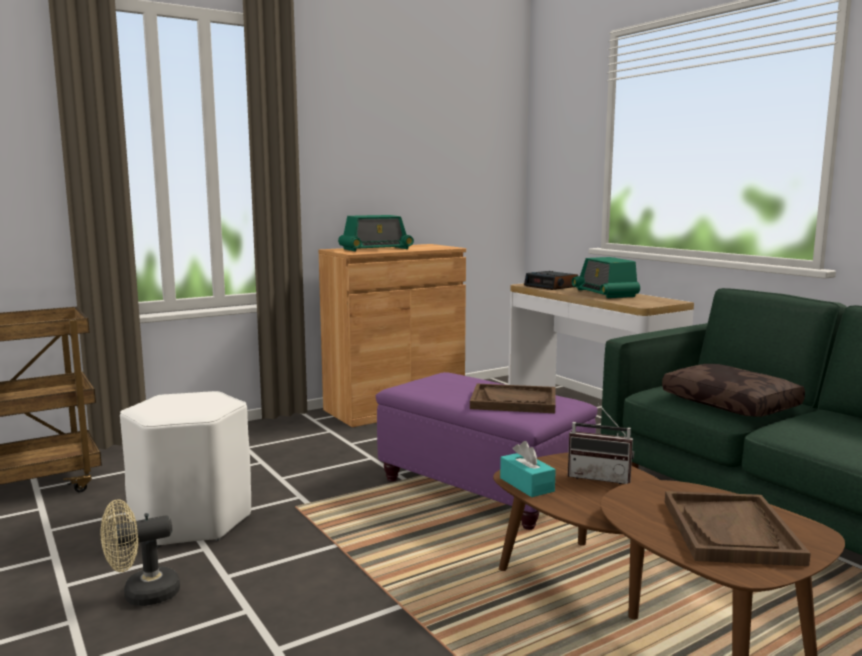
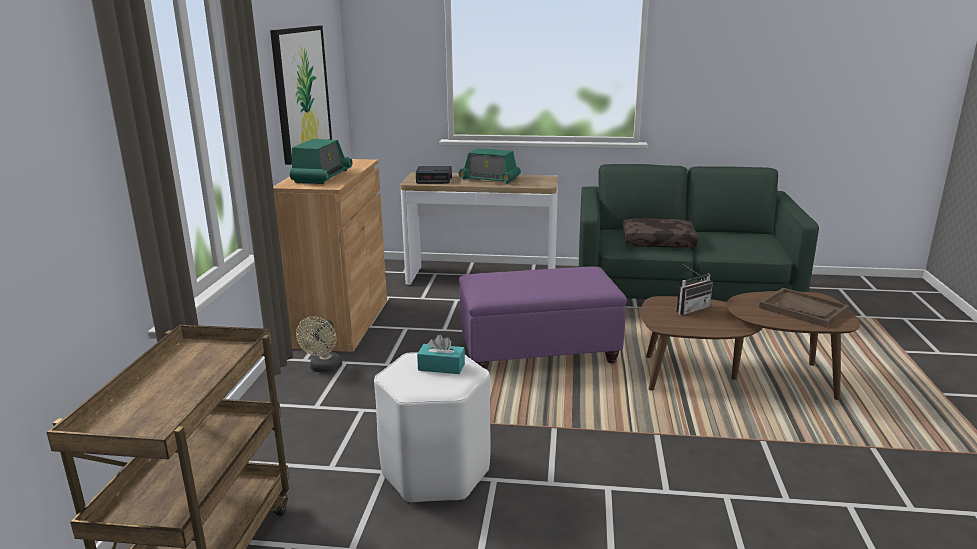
camera: 50 degrees left, 10 degrees up
beige fan [100,499,180,606] -> beige fan moved to [296,316,342,373]
brown tray [470,384,555,413] -> none
turquoise tissue box [500,441,556,497] -> turquoise tissue box moved to [417,335,465,374]
none -> picture [270,25,332,165]

